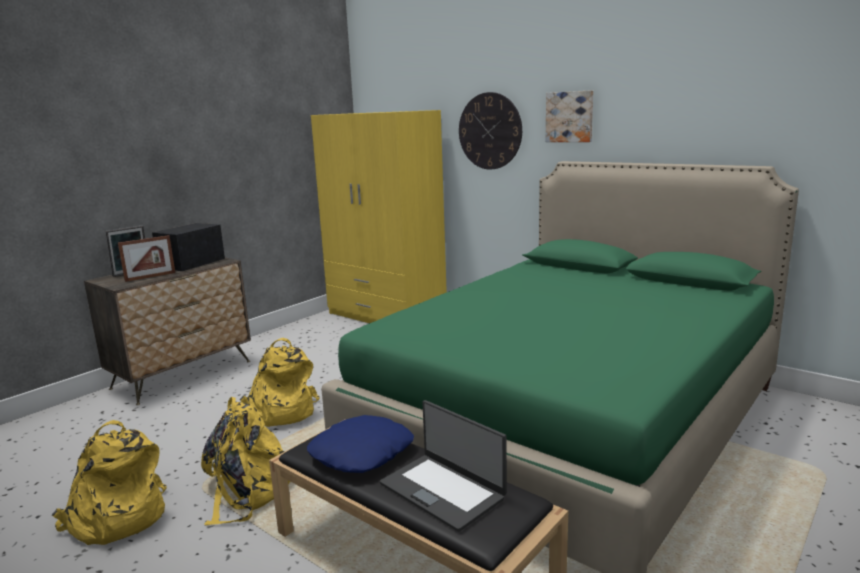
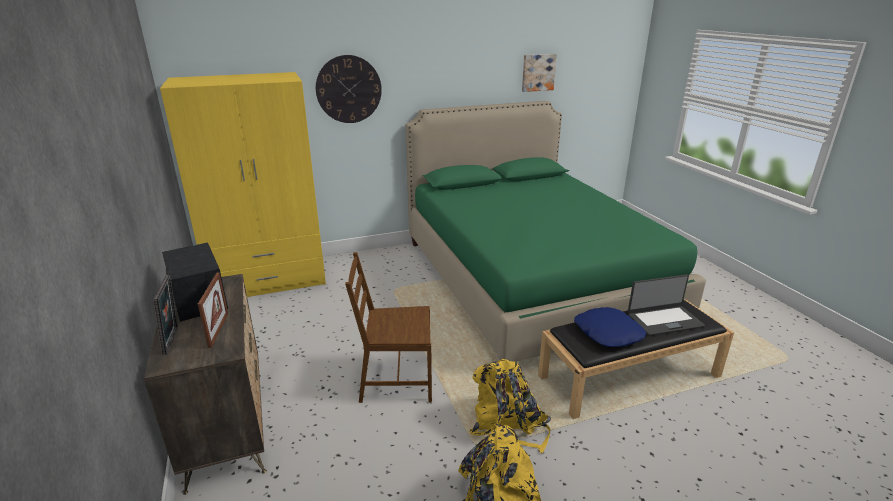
camera: 60 degrees left, 10 degrees up
yellow backpack [240,338,320,427] -> brown chair [345,252,432,403]
picture [546,90,593,142] -> picture moved to [522,54,557,92]

